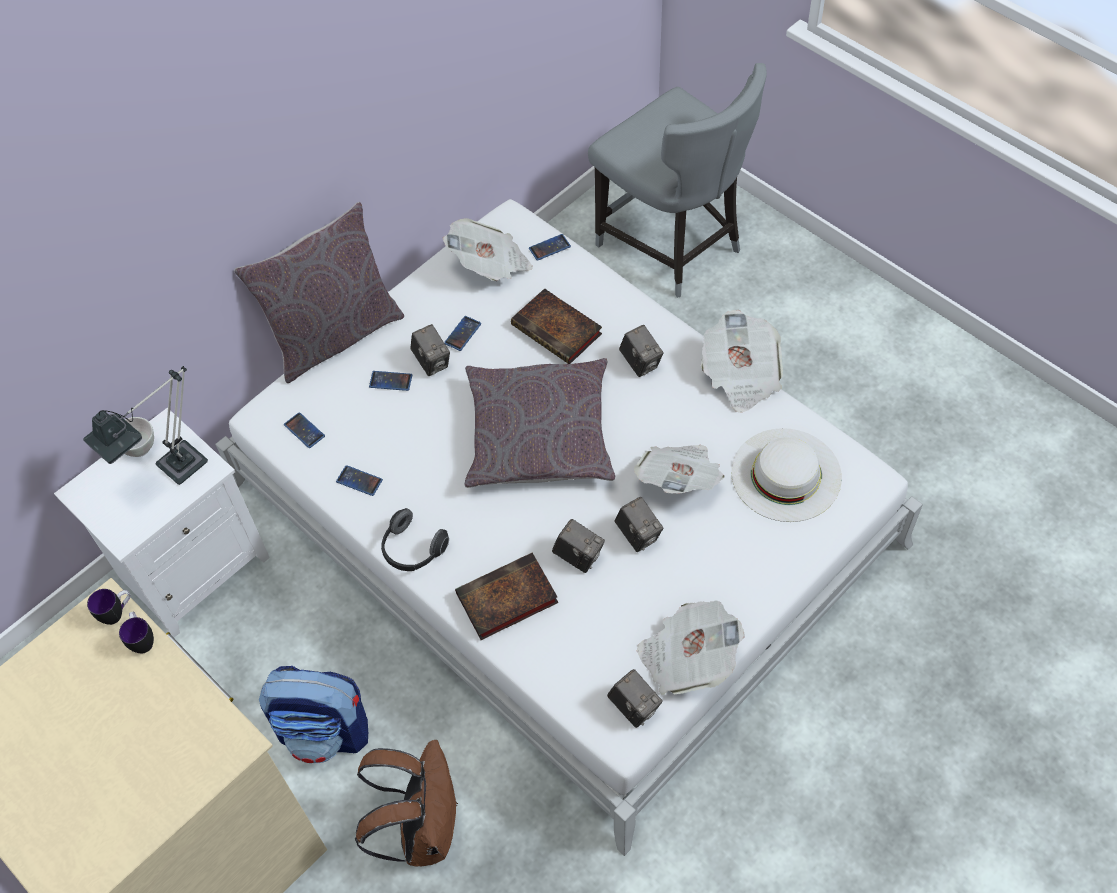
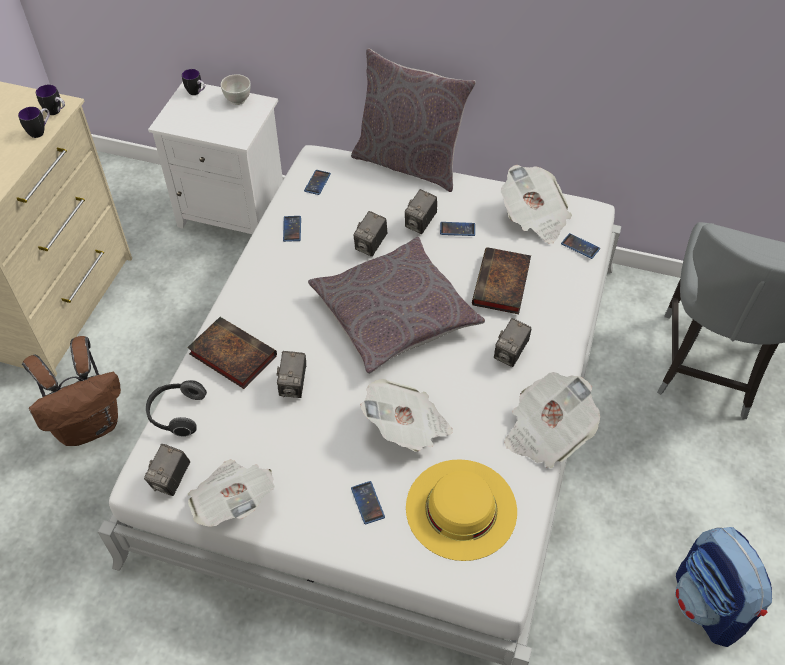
camera: 60 degrees right, 5 degrees down
table lamp [83,366,208,485] -> none
backpack [259,666,368,763] -> backpack moved to [675,527,772,647]
phone [369,371,412,391] -> phone moved to [351,481,385,524]
headphones [381,508,449,571] -> headphones moved to [146,380,207,437]
camera [615,497,664,552] -> camera moved to [354,211,387,257]
white hat [731,428,842,522] -> yellow hat [406,459,517,561]
none -> mug [182,69,205,95]

